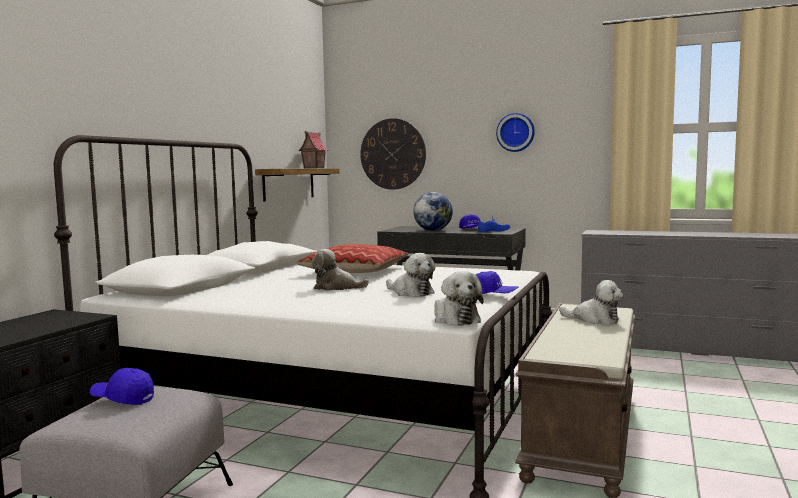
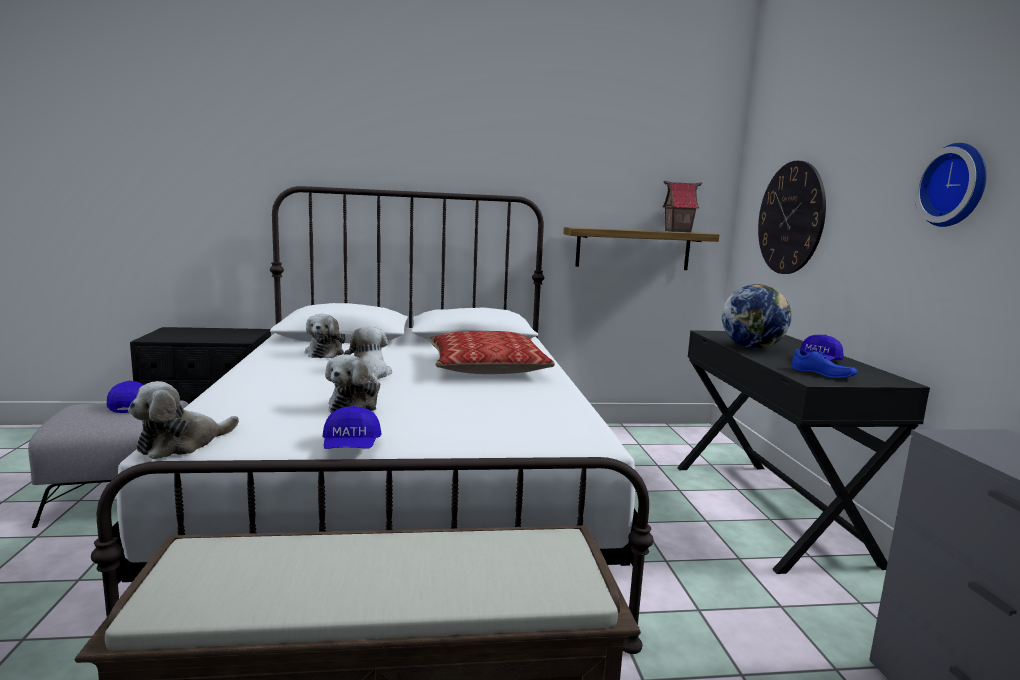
camera: 60 degrees right, 5 degrees up
plush toy [559,280,623,324] -> plush toy moved to [305,314,346,358]

